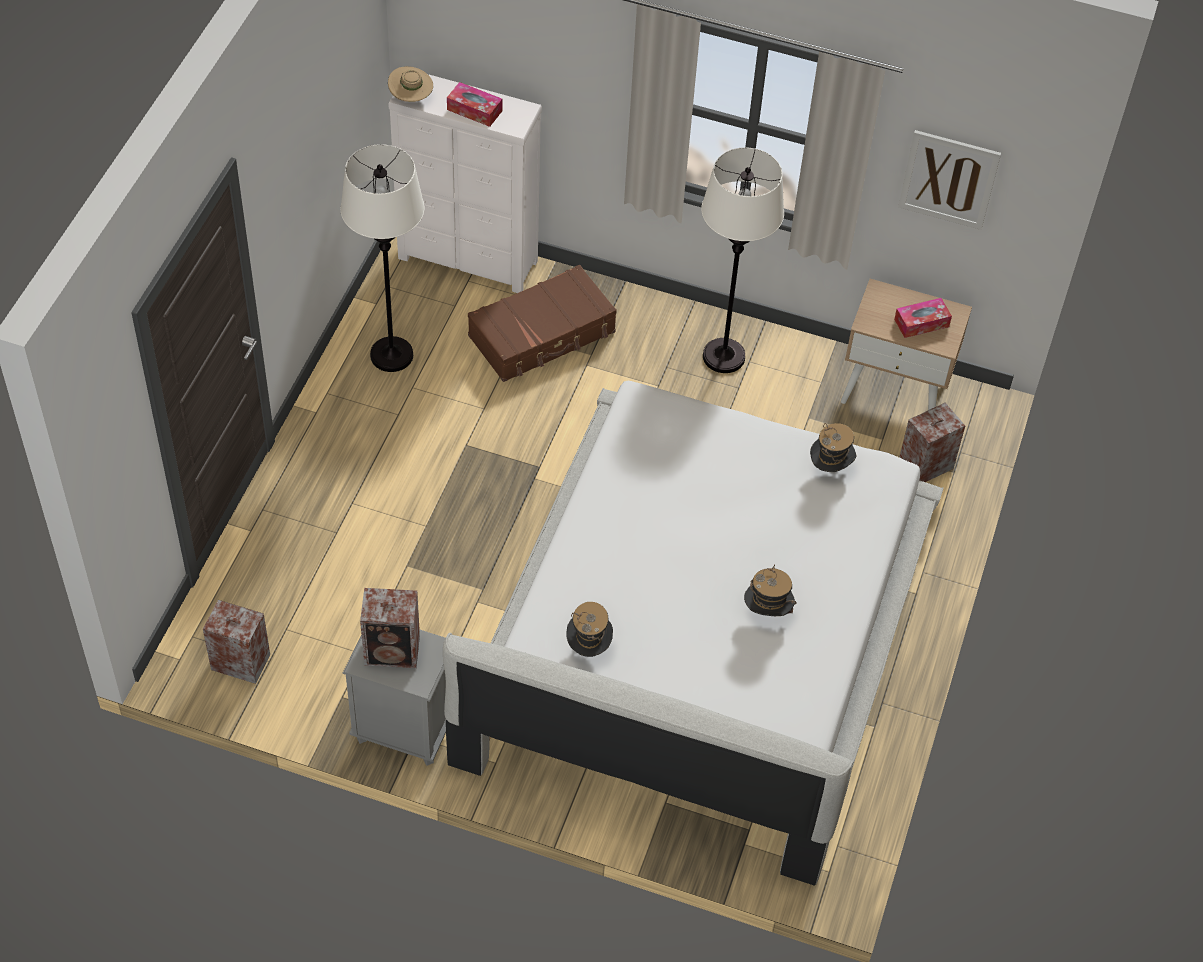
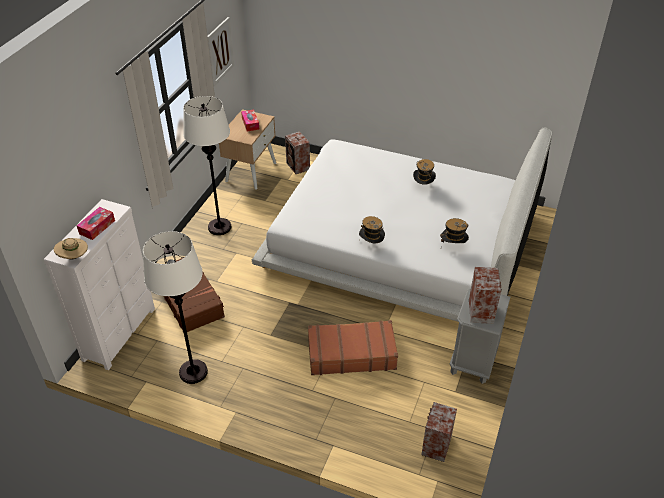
camera: 85 degrees left, 10 degrees down
hat [810,423,856,472] -> hat moved to [359,216,385,243]
none -> brown suitcase [308,320,398,375]

